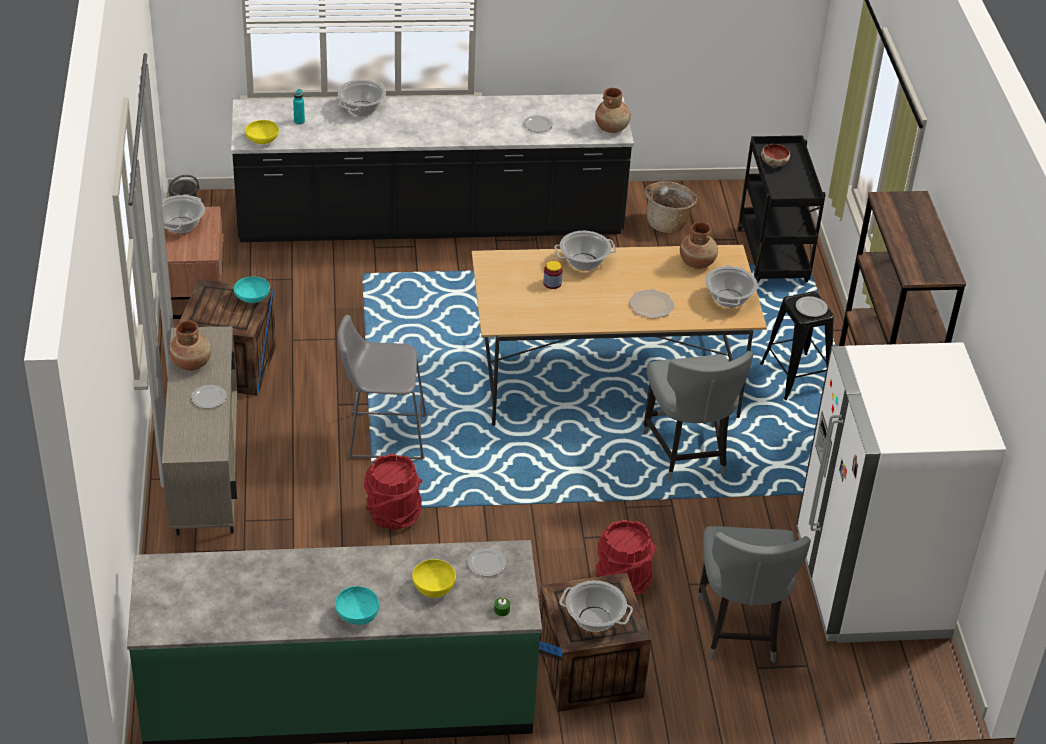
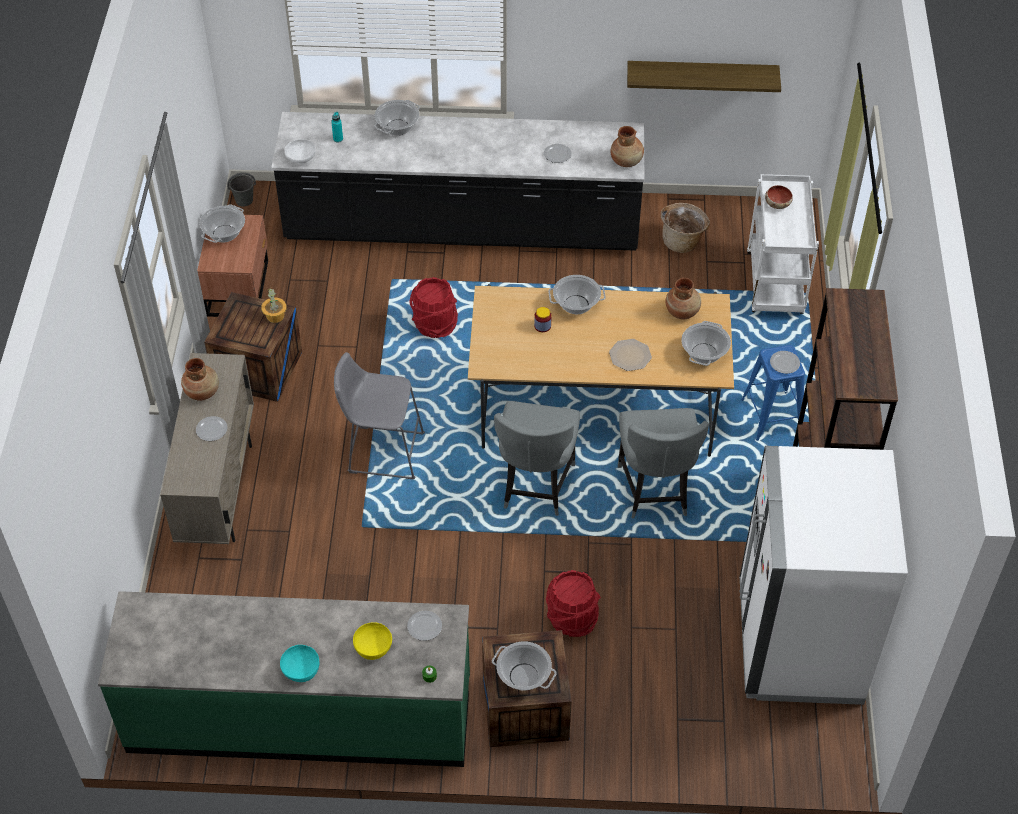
camera: 10 degrees right, 10 degrees up
turquoise bowl [234,276,270,303] -> potted plant [261,288,287,323]
yellow bowl [245,120,279,144] -> white bowl [285,139,316,164]
red bucket [364,454,423,530] -> red bucket moved to [410,277,458,338]
grey chair [697,526,811,662] -> grey chair moved to [494,401,580,516]
black cart [737,136,826,283] -> white cart [747,174,819,314]
black stool [760,291,834,400] -> blue stool [741,345,805,441]
none -> shelf [627,61,781,92]

